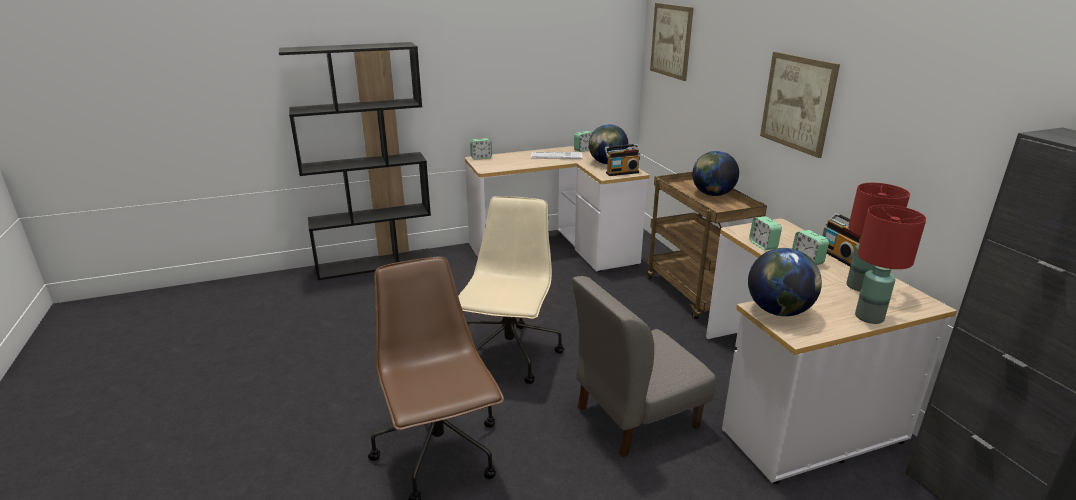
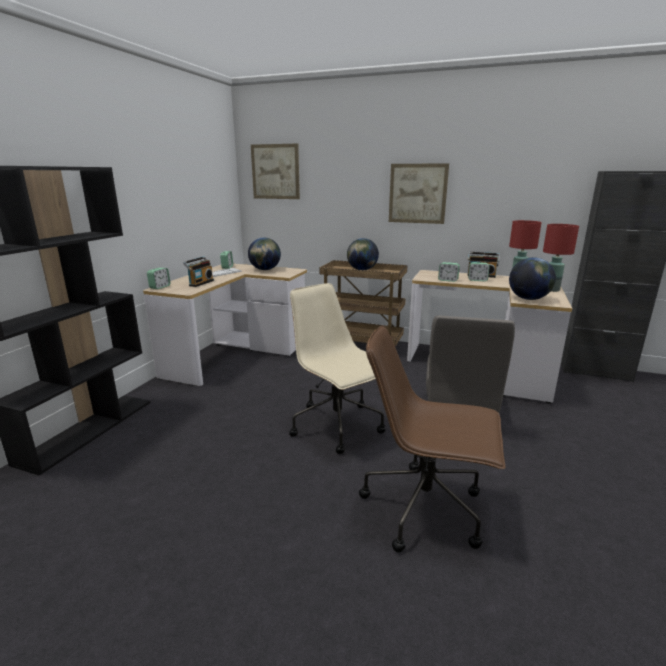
camera: 50 degrees left, 5 degrees down
radio [604,144,640,176] -> radio moved to [183,256,214,287]

